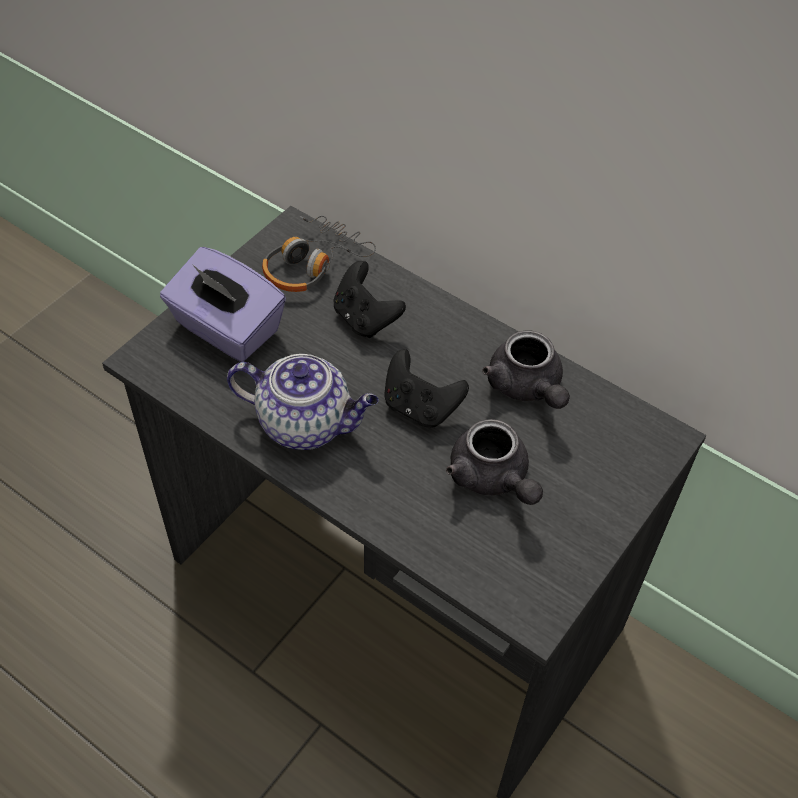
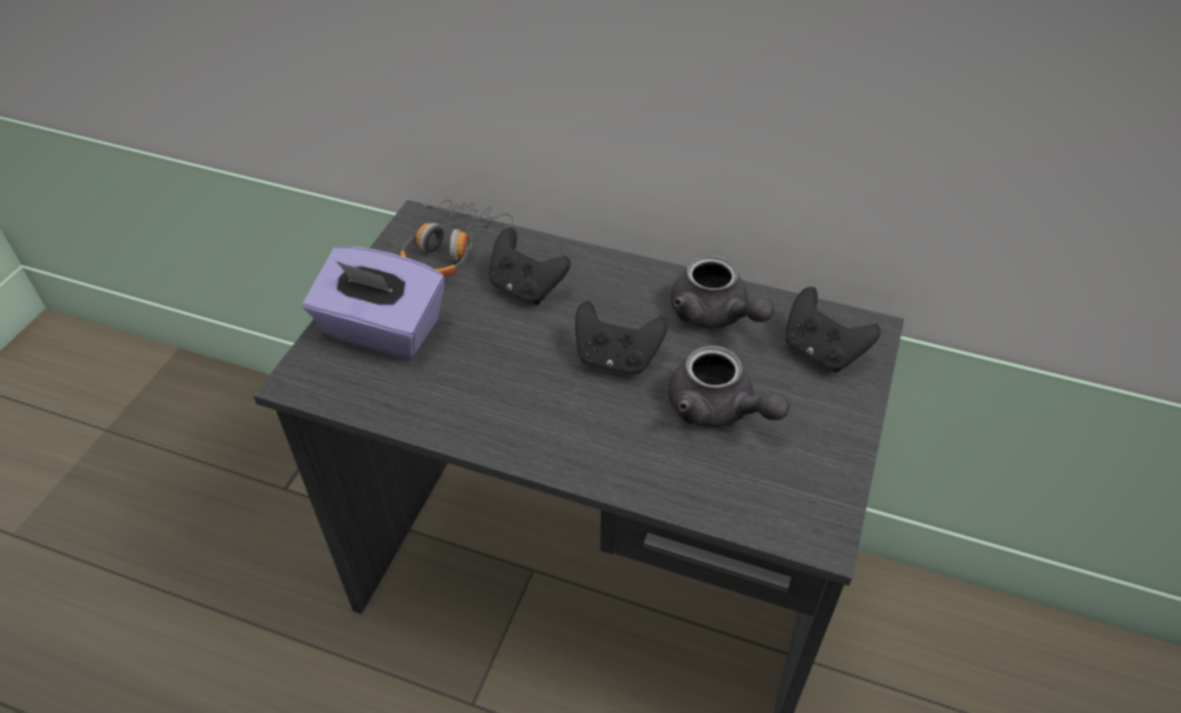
camera: 15 degrees left, 5 degrees down
teapot [227,354,379,450] -> none
none -> black game controller [785,287,881,372]

